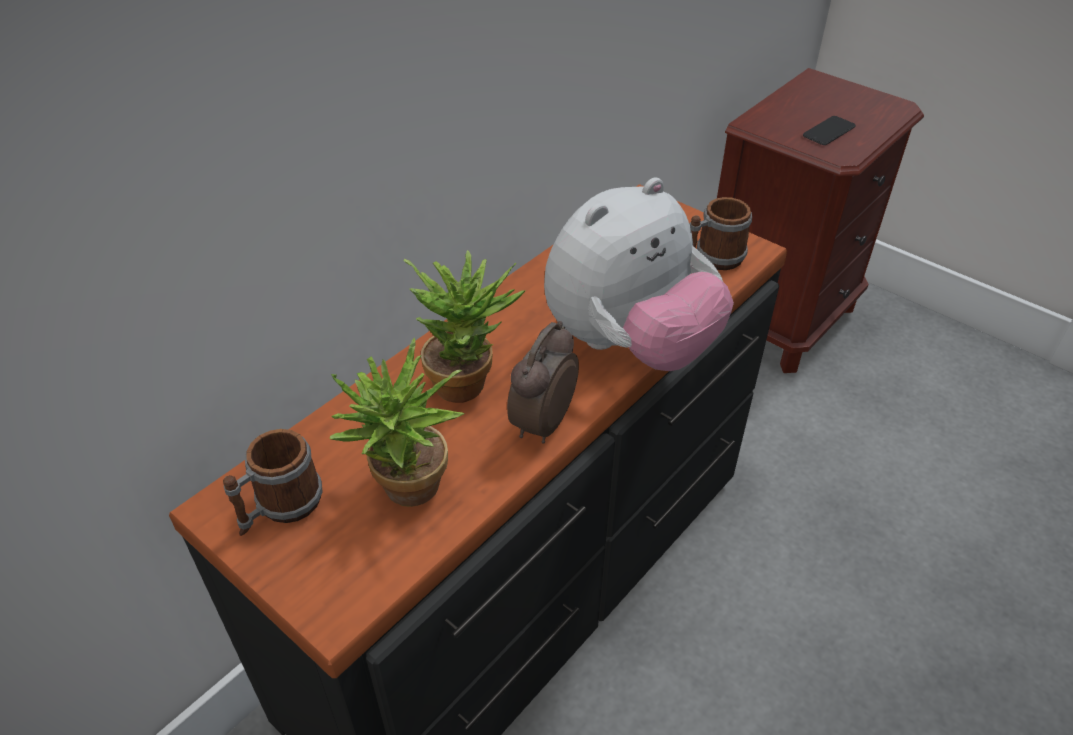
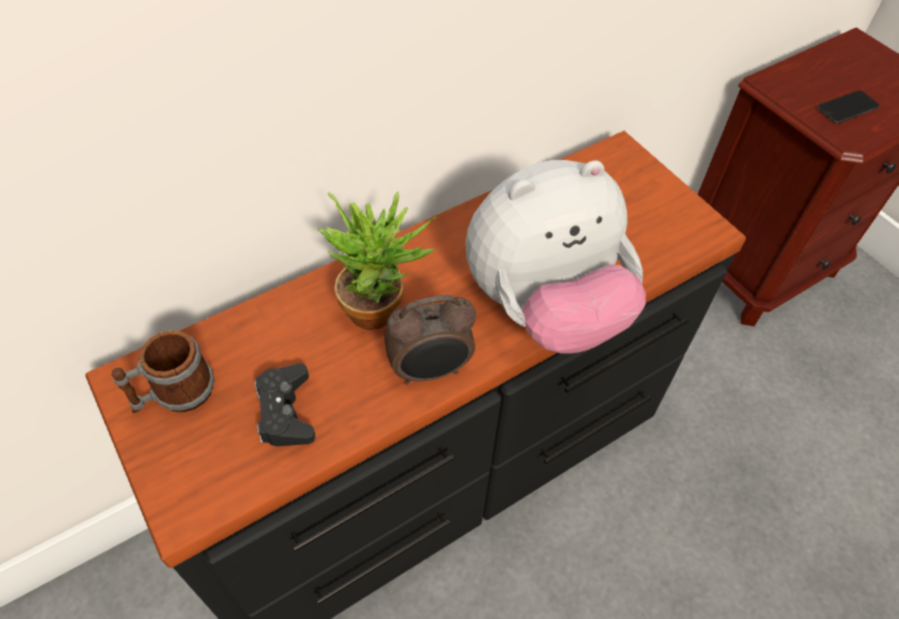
camera: 15 degrees right, 10 degrees up
potted plant [330,337,464,507] -> black game controller [255,363,315,446]
alarm clock [507,321,579,444] -> alarm clock turned 150 degrees counterclockwise [384,295,476,385]
mug [690,197,752,270] -> none

